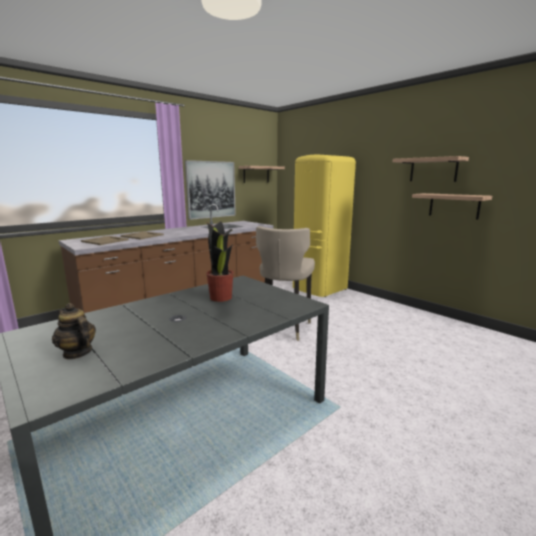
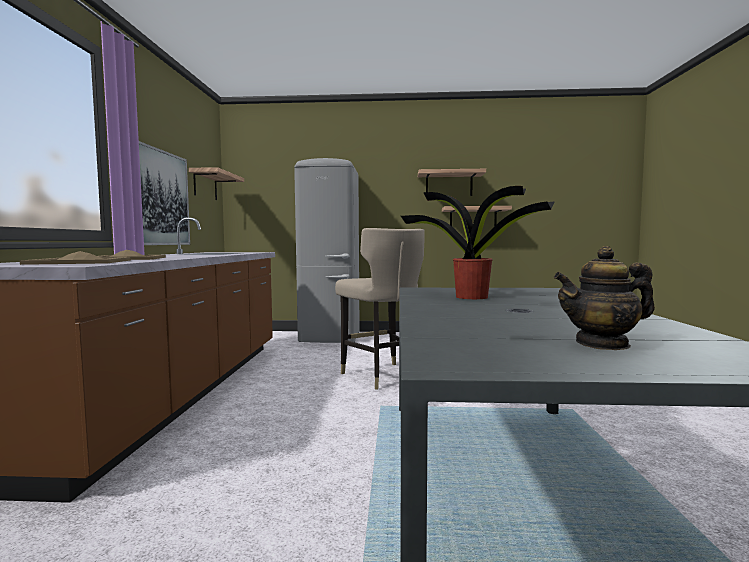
camera: 45 degrees left, 10 degrees down
yellow fridge [293,155,356,297] -> grey fridge [294,158,360,343]

